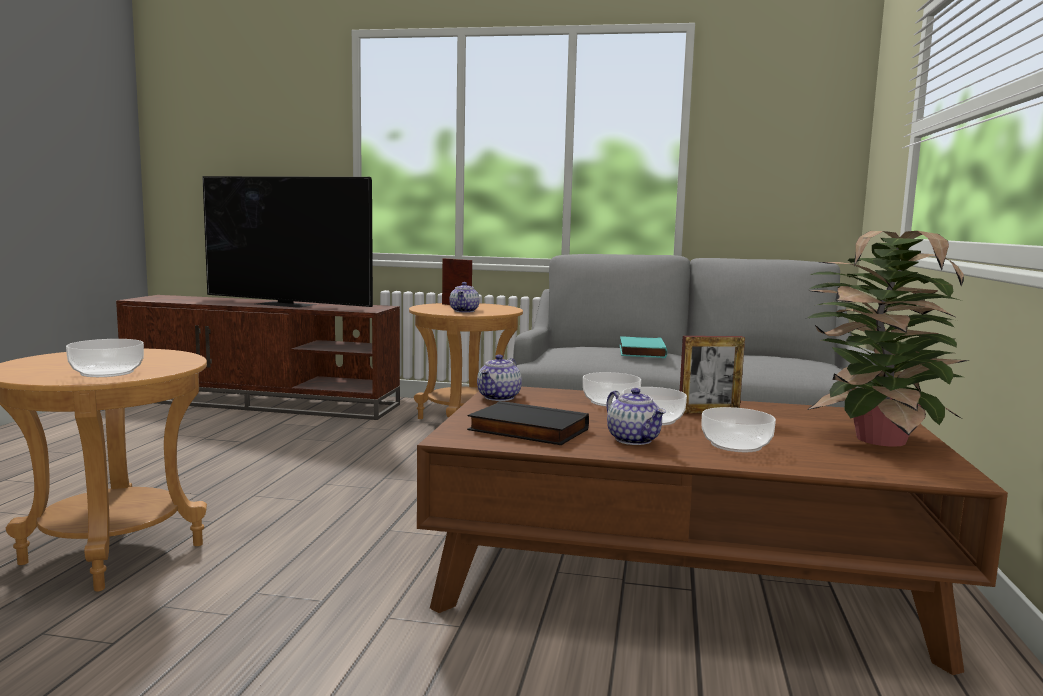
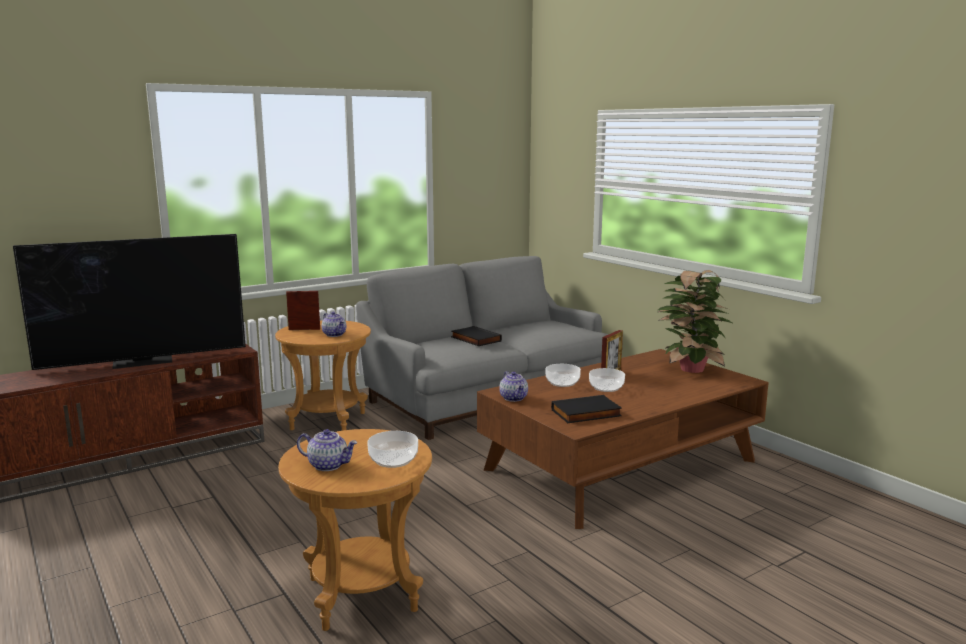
camera: 45 degrees left, 5 degrees up
teapot [606,388,666,445] -> teapot moved to [297,429,358,471]
turquoise book [620,336,667,358] -> black book [451,326,502,346]
bowl [702,407,776,452] -> none

